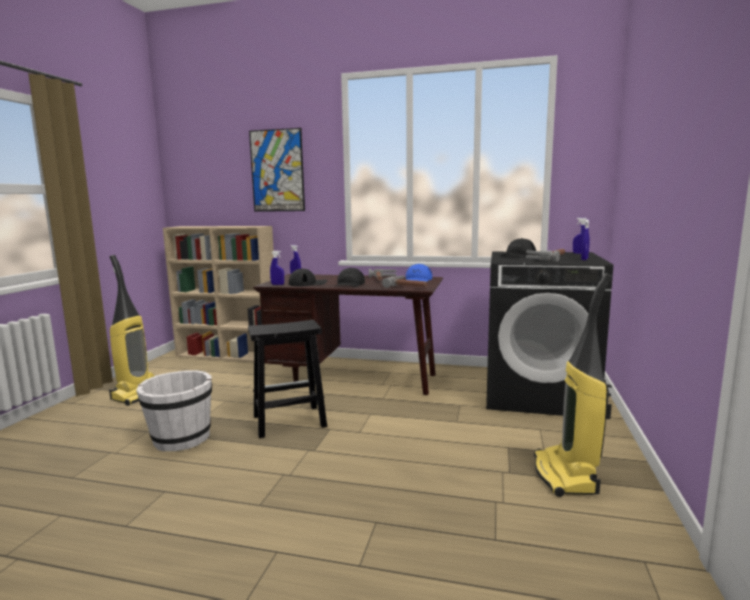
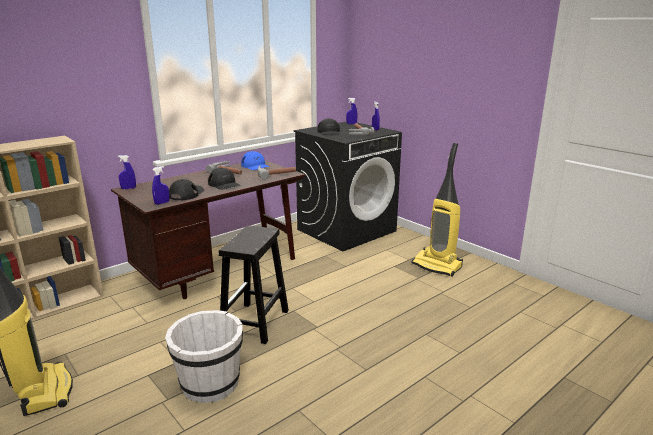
camera: 55 degrees left, 10 degrees up
picture [249,128,305,212] -> none

